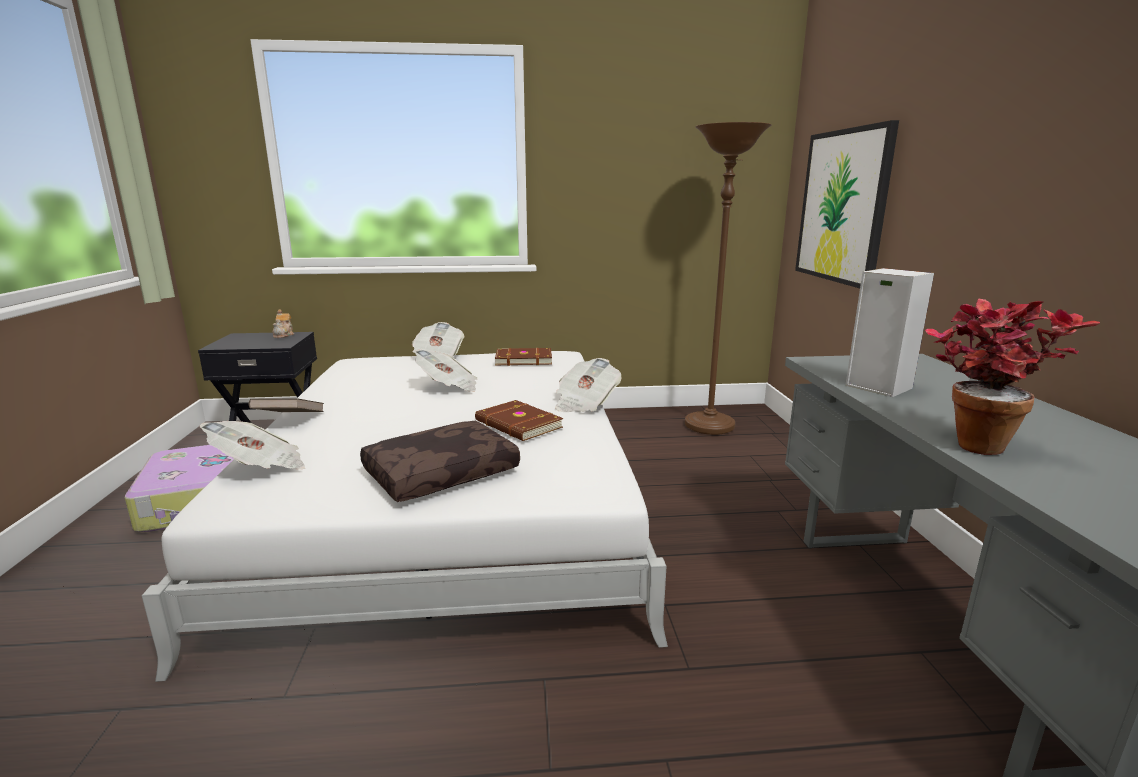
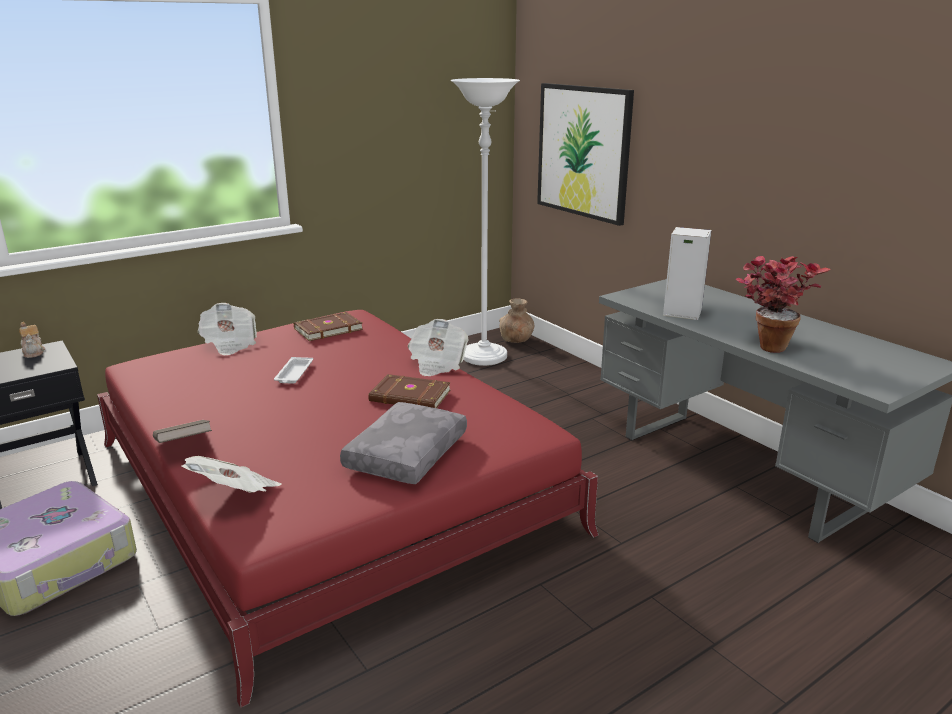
camera: 30 degrees left, 5 degrees up
white bed [142,351,668,682] -> red bed [97,310,599,708]
brown pillow [360,421,520,502] -> grey pillow [340,402,467,484]
newspaper [415,349,477,392] -> white tray [274,357,313,384]
brown floor lamp [685,122,772,435] -> white floor lamp [451,78,520,366]
none -> brown vase [499,298,534,343]

